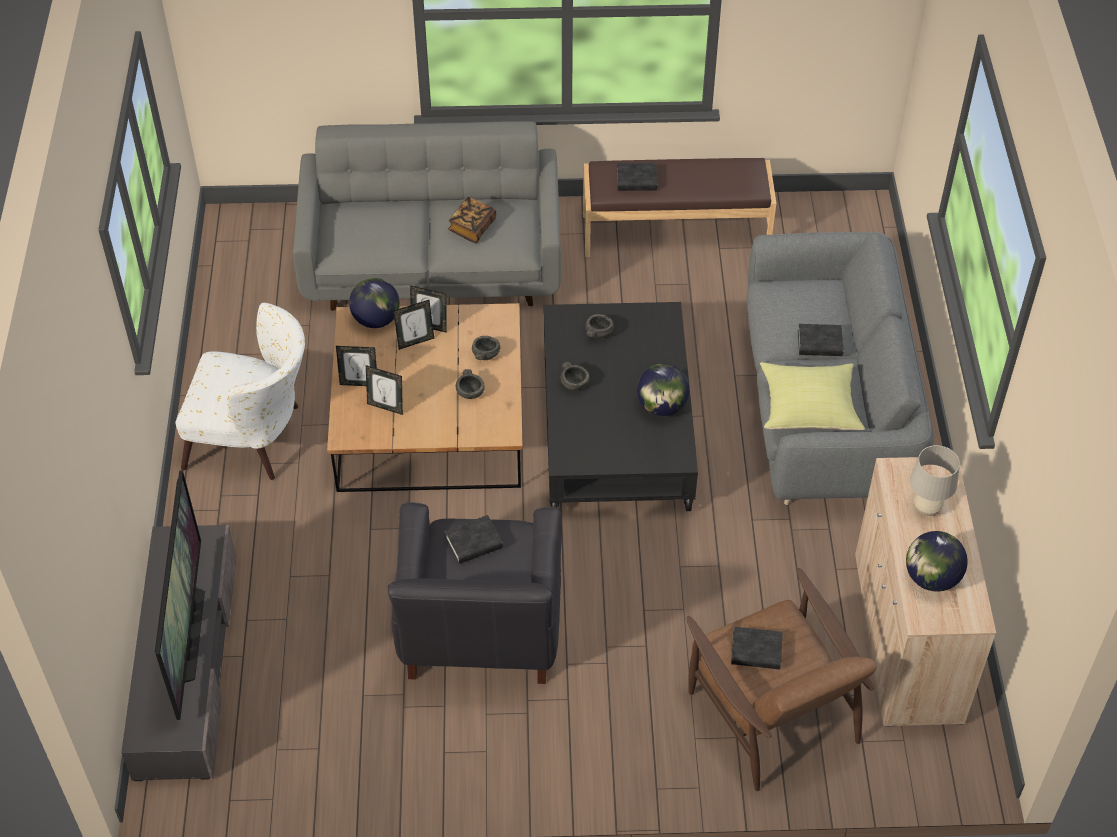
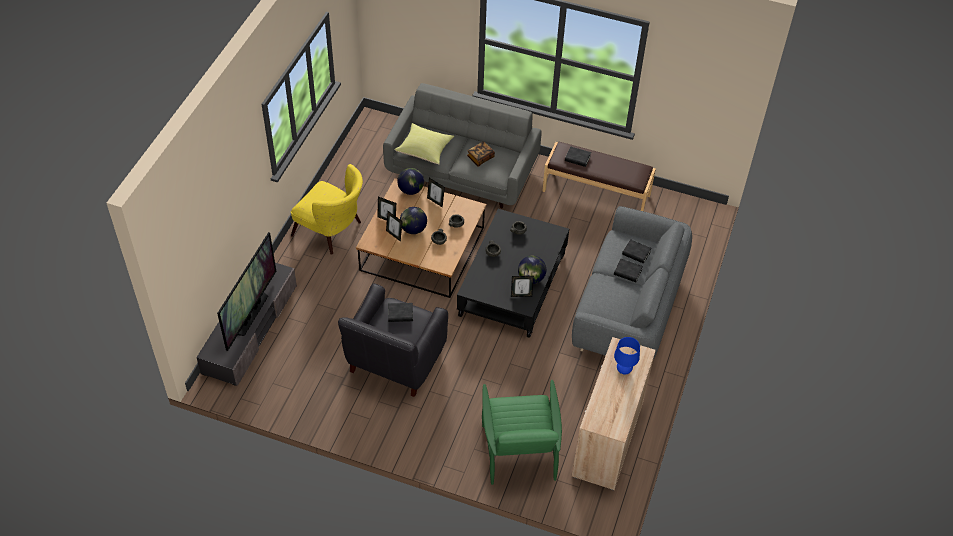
camera: 20 degrees right, 0 degrees up
white armchair [175,303,305,480] -> yellow armchair [291,164,363,255]
picture frame [393,300,434,350] -> picture frame moved to [511,276,534,297]
brown armchair [687,568,877,791] -> green armchair [482,380,562,485]
black book [731,627,783,669] -> black book moved to [622,239,652,264]
yellow pillow [760,362,865,430] -> yellow pillow moved to [395,123,454,164]
globe [906,531,968,592] -> globe moved to [400,207,427,234]
beige table lamp [910,445,960,516] -> blue table lamp [614,337,640,374]

